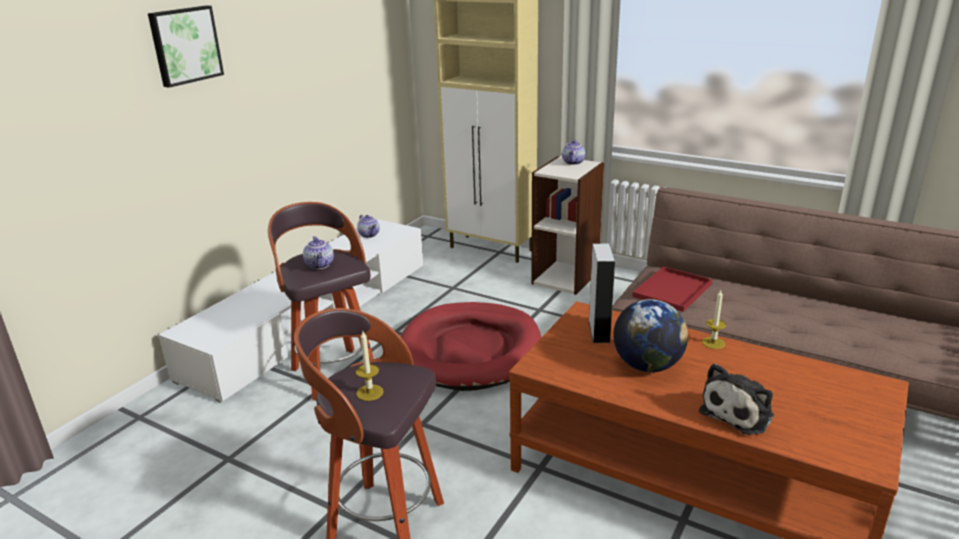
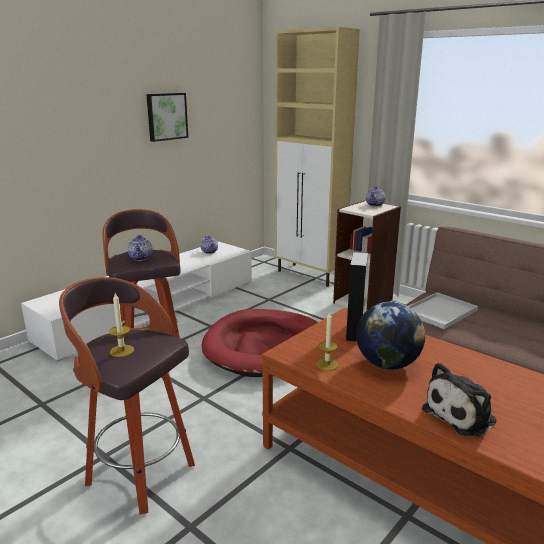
camera: 10 degrees right, 5 degrees down
picture [148,6,224,88] -> picture moved to [146,93,188,142]
red tray [632,266,712,312] -> white tray [408,292,478,329]
candle [702,290,726,349] -> candle moved to [316,312,338,371]

